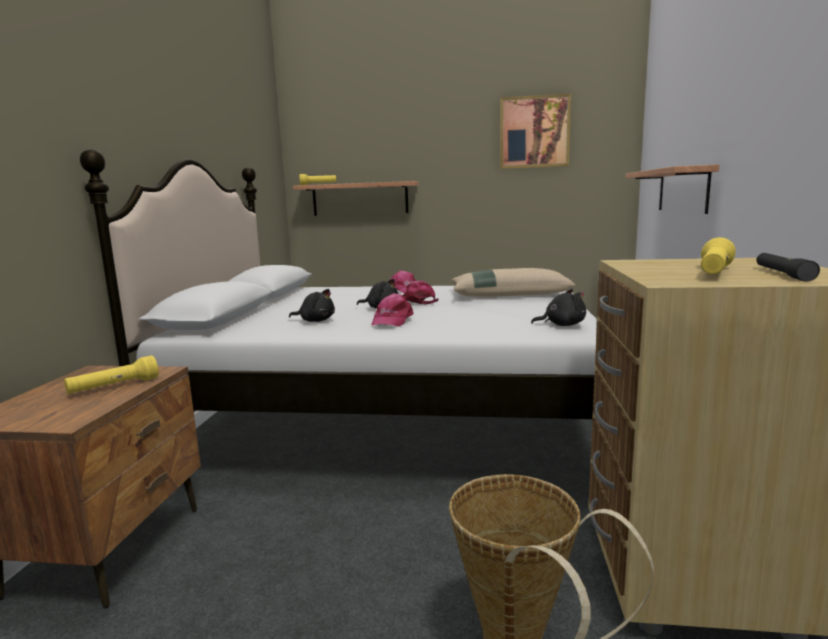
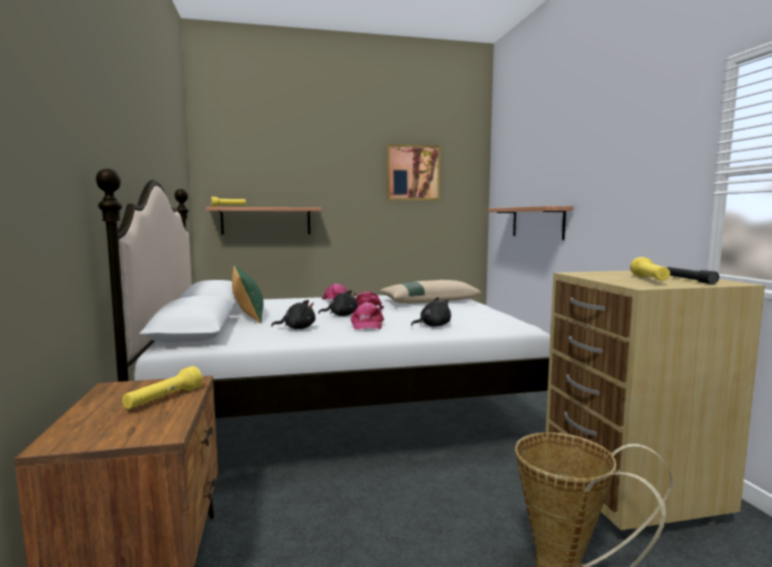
camera: 20 degrees left, 5 degrees down
black plush toy [531,289,586,326] -> black plush toy moved to [411,297,451,327]
none -> green pillow [232,266,264,324]

